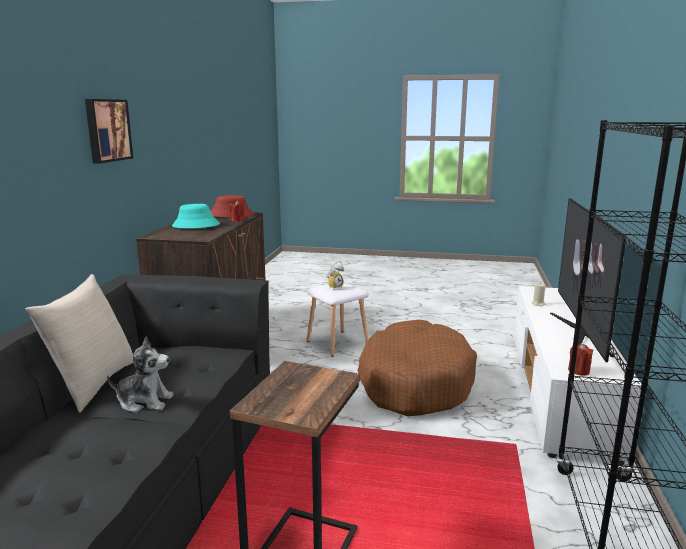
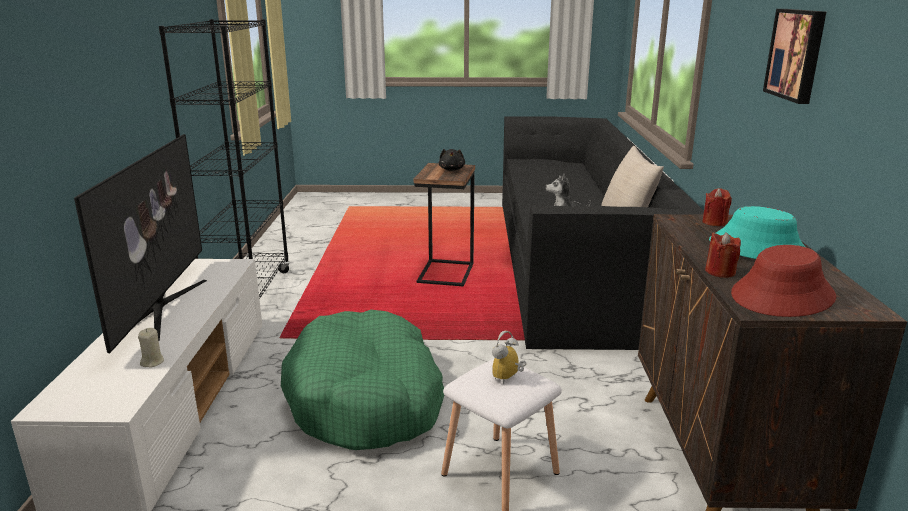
camera: 170 degrees right, 5 degrees up
brown dog bed [358,320,477,416] -> green dog bed [281,310,444,450]
red candle [568,344,594,376] -> red candle moved to [702,188,732,226]
none -> black plush toy [439,149,465,171]

